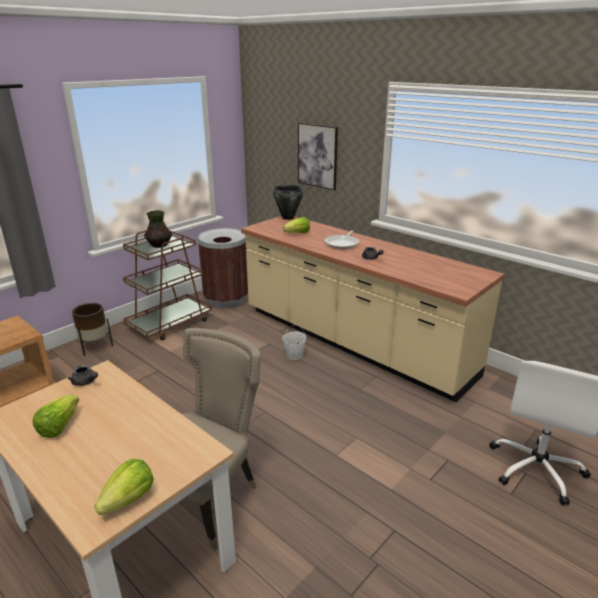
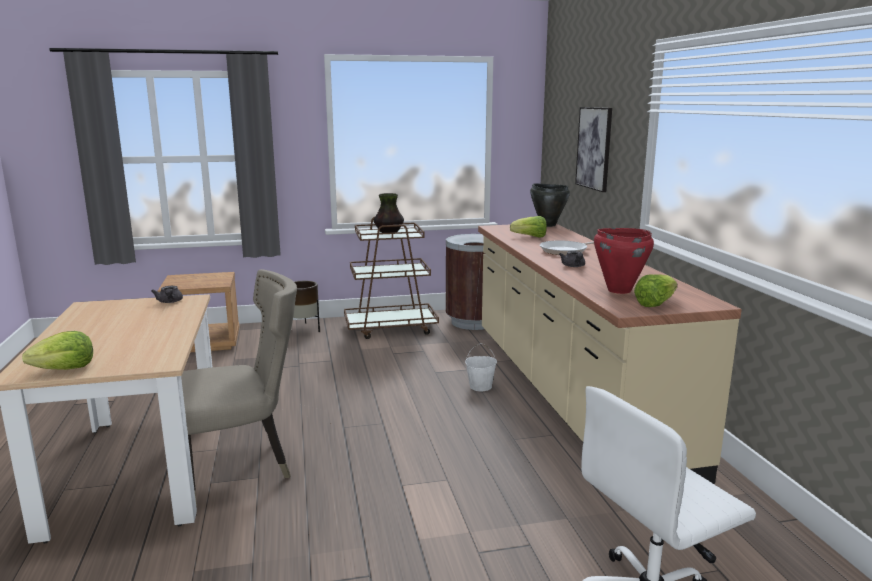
camera: 35 degrees right, 10 degrees down
lettuce [32,394,79,438] -> lettuce moved to [634,274,677,307]
none -> red cooking pot [594,228,654,294]

